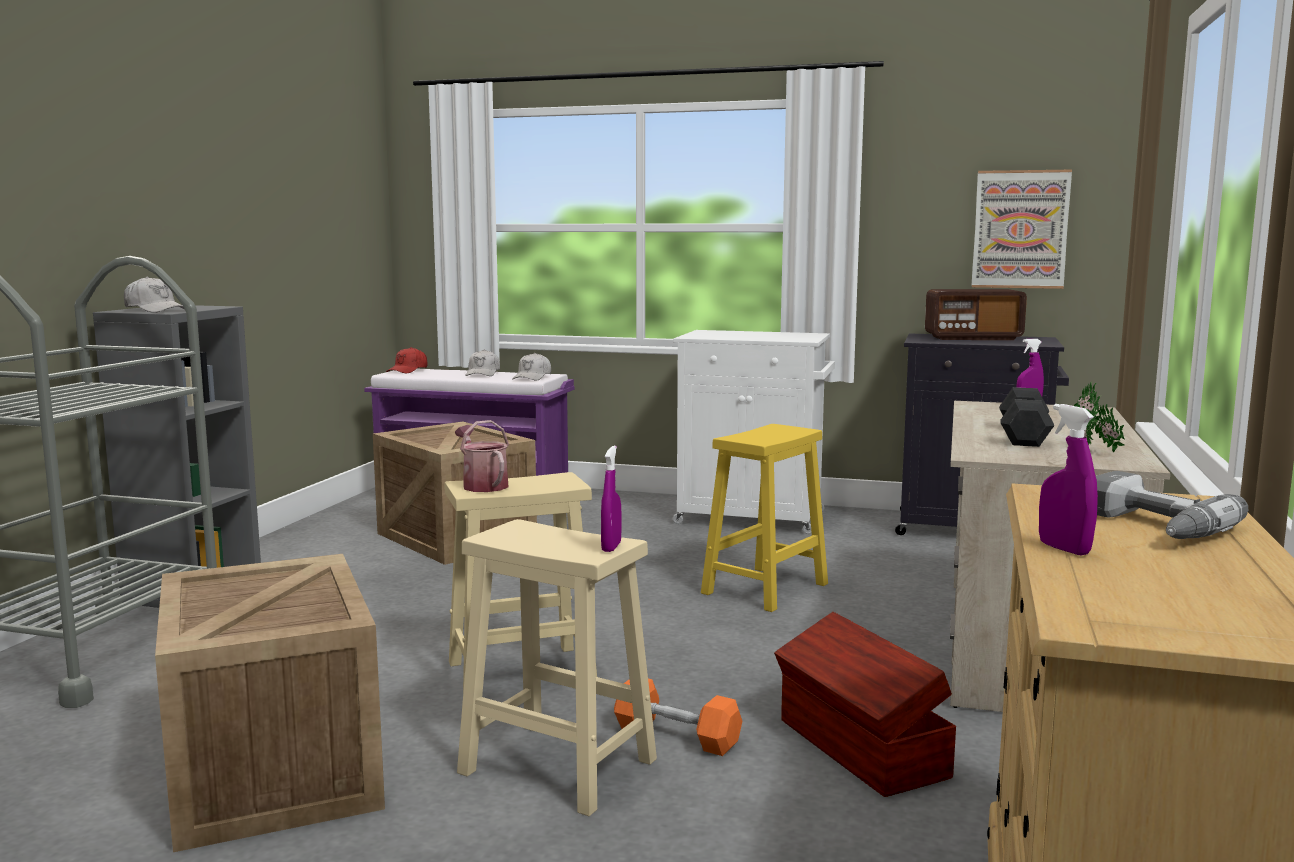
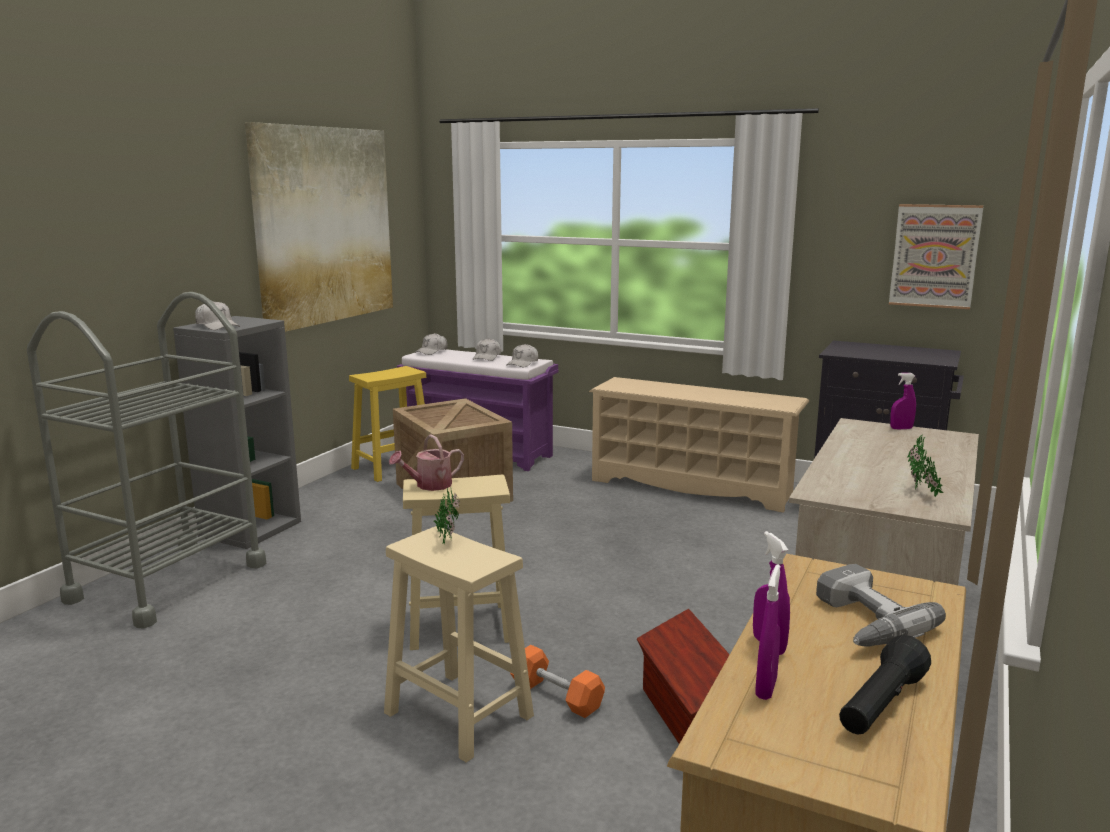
camera: 10 degrees right, 5 degrees up
crate [155,554,385,852] -> none
red cap [386,347,428,373] -> white cap [414,333,448,355]
watering can [455,420,509,492] -> watering can turned 105 degrees counterclockwise [389,434,464,491]
purple spray bottle [601,446,622,552] -> purple spray bottle moved to [755,564,780,700]
white cabinet [673,330,835,534] -> beige shoe rack [589,377,809,513]
yellow stool [701,424,828,612] -> yellow stool moved to [349,366,426,482]
radio [925,289,1027,340] -> none
grey dumbbell [999,387,1054,447] -> none
none -> picture [245,122,393,332]
none -> potted plant [434,487,460,544]
none -> black flashlight [839,635,931,735]

